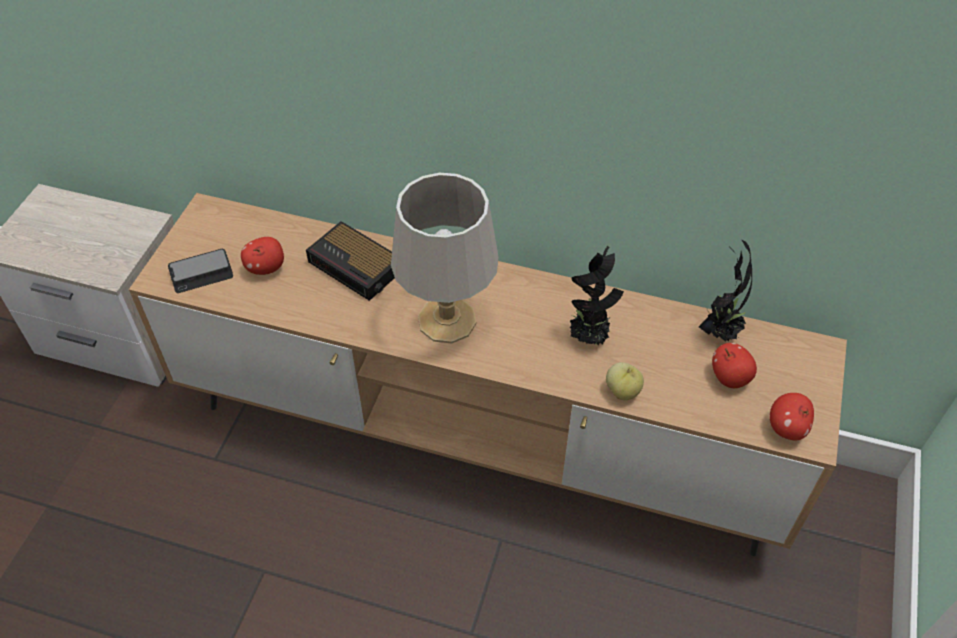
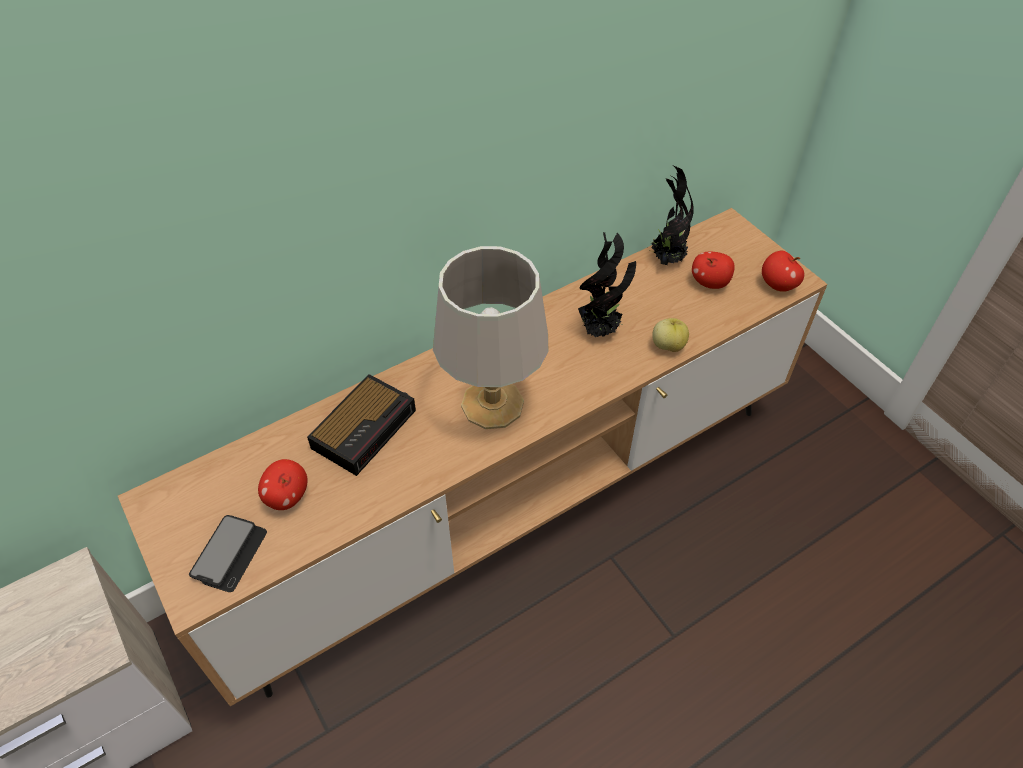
camera: 50 degrees left, 0 degrees up
alarm clock [306,221,395,301] -> alarm clock turned 45 degrees counterclockwise [307,374,416,476]

